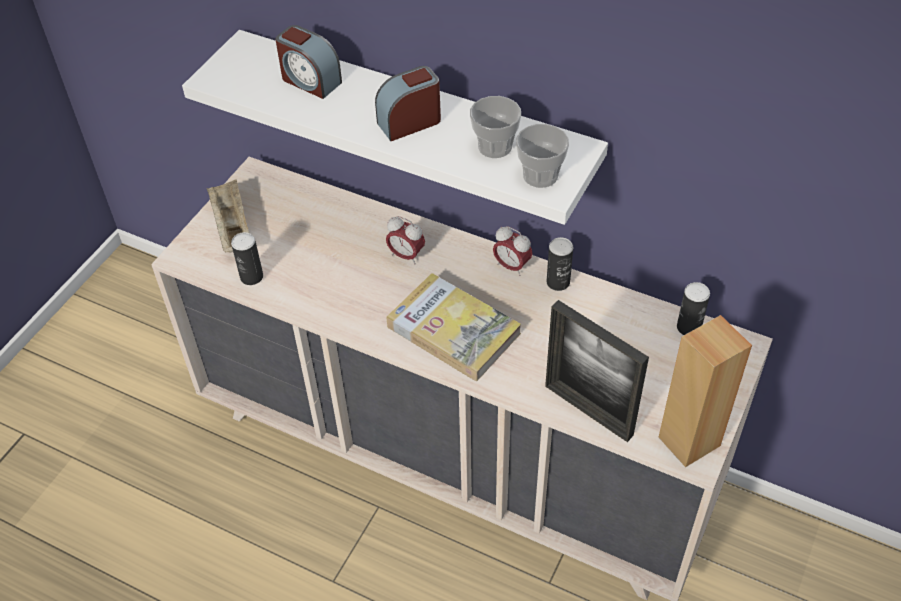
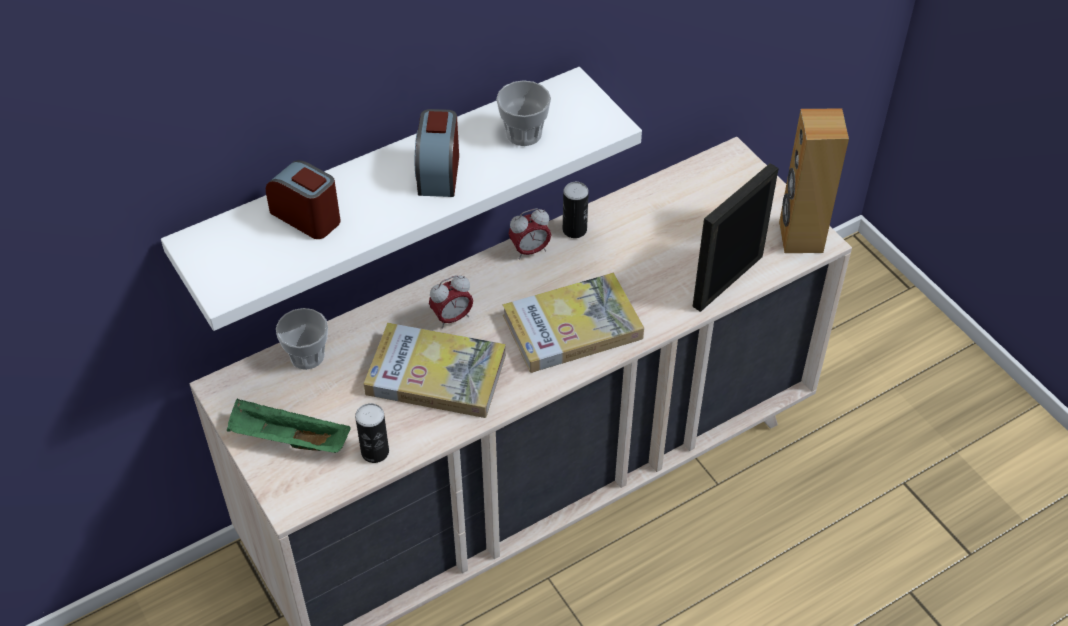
camera: 60 degrees left, 0 degrees up
beige tray [207,179,249,253] -> green tray [227,399,351,453]
alarm clock [275,25,342,99] -> alarm clock turned 120 degrees counterclockwise [266,160,341,239]
cup [516,124,569,188] -> cup moved to [276,308,328,370]
picture frame [545,300,649,442] -> picture frame turned 150 degrees clockwise [692,163,779,312]
can [677,282,710,335] -> none
none -> book [364,323,506,418]

